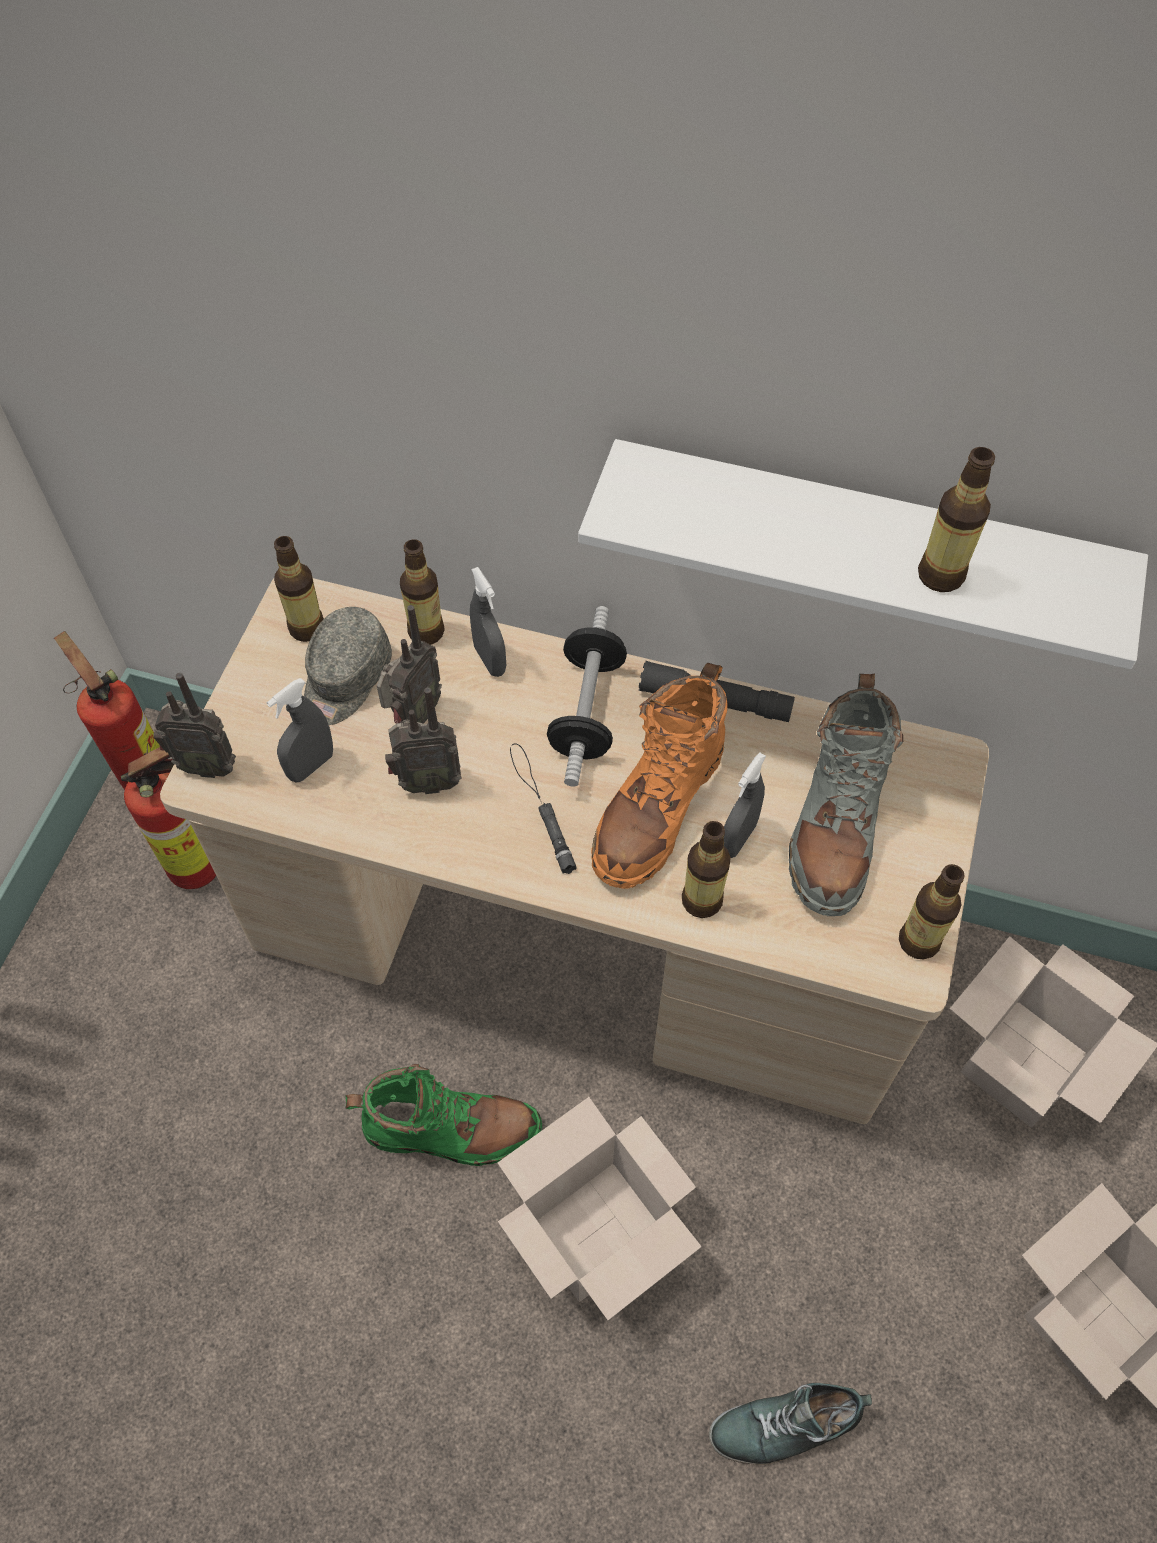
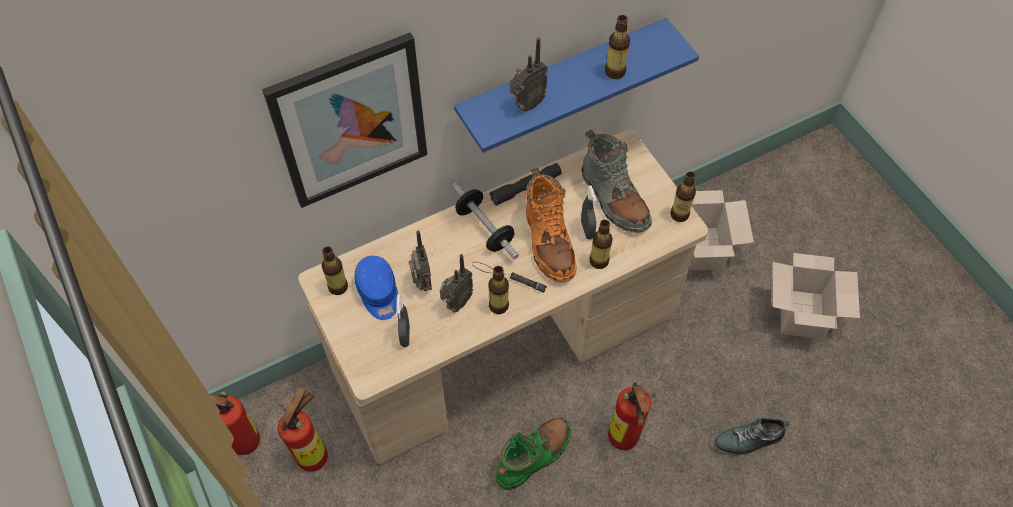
camera: 45 degrees left, 0 degrees up
radio [153,673,236,778] -> radio moved to [510,37,548,112]
grey cap [304,607,392,725] -> blue cap [355,256,398,320]
bottle [400,539,445,645] -> bottle moved to [489,266,509,314]
grey spray bottle [470,567,506,677] -> none
cardboard box [498,1097,702,1320] -> fire extinguisher [608,382,655,450]
white shelf [578,439,1148,669] -> blue shelf [454,18,699,153]
shoe [709,1383,872,1465] -> shoe turned 45 degrees clockwise [713,418,790,456]
none -> picture [262,33,427,208]

